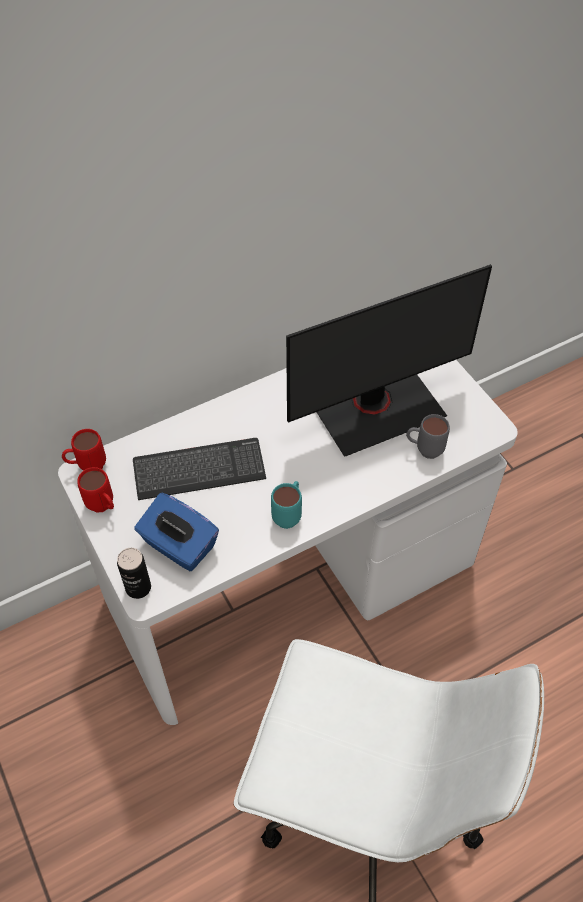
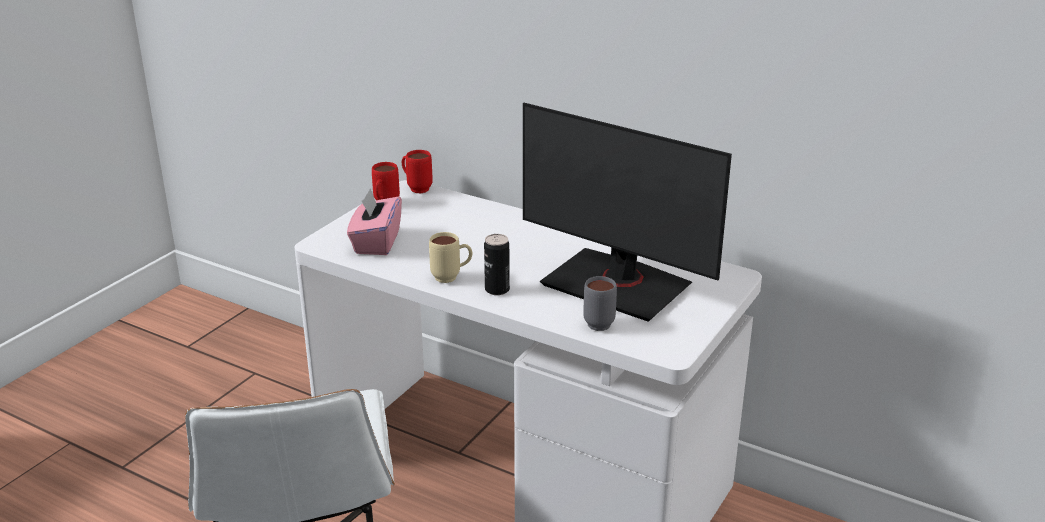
camera: 60 degrees right, 25 degrees down
can [117,548,151,599] -> can moved to [484,234,510,295]
keyboard [133,438,266,500] -> none
blue tissue box [134,493,219,571] -> pink tissue box [347,188,402,255]
turquoise mug [271,481,302,529] -> beige mug [429,232,472,283]

